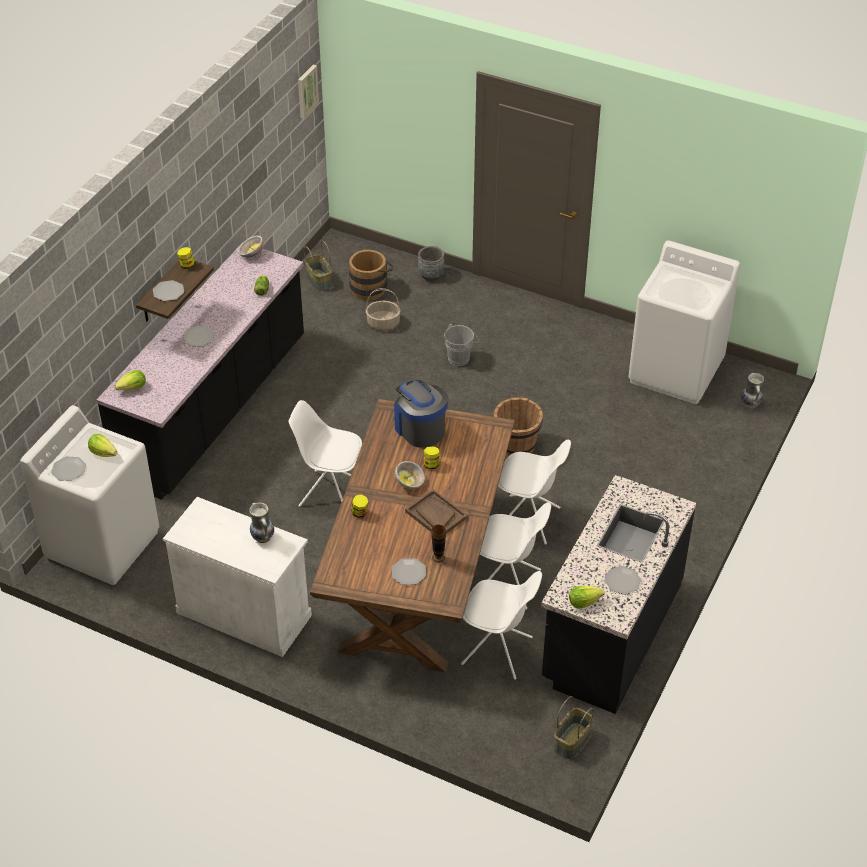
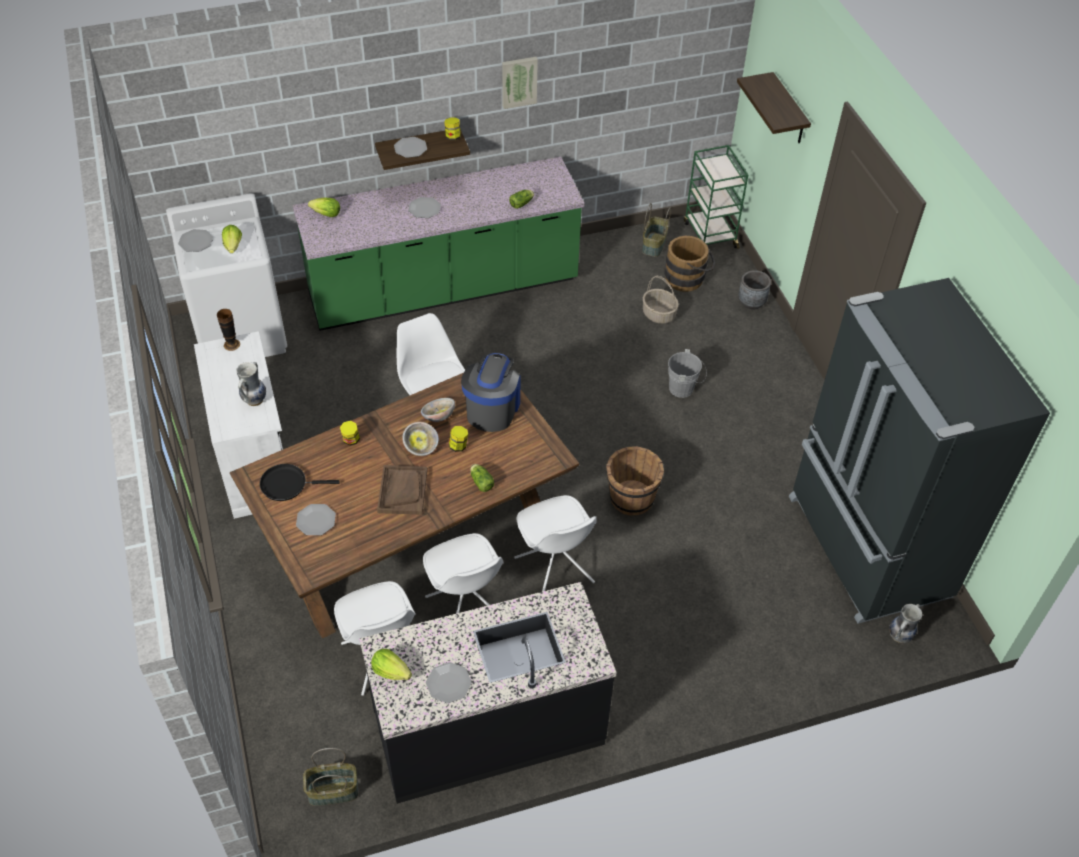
camera: 45 degrees right, 5 degrees up
black counter [96,242,304,500] -> green counter [293,157,584,331]
bowl [238,235,263,258] -> bowl moved to [421,398,455,422]
picture [298,65,319,119] -> picture moved to [502,57,538,109]
vase [431,525,447,564] -> vase moved to [217,309,240,351]
white washing machine [628,240,740,404] -> black fridge [789,278,1050,624]
none -> black frying pan [260,464,340,501]
none -> lettuce [470,464,494,492]
none -> green cart [684,145,748,249]
none -> shelf [737,72,811,143]

